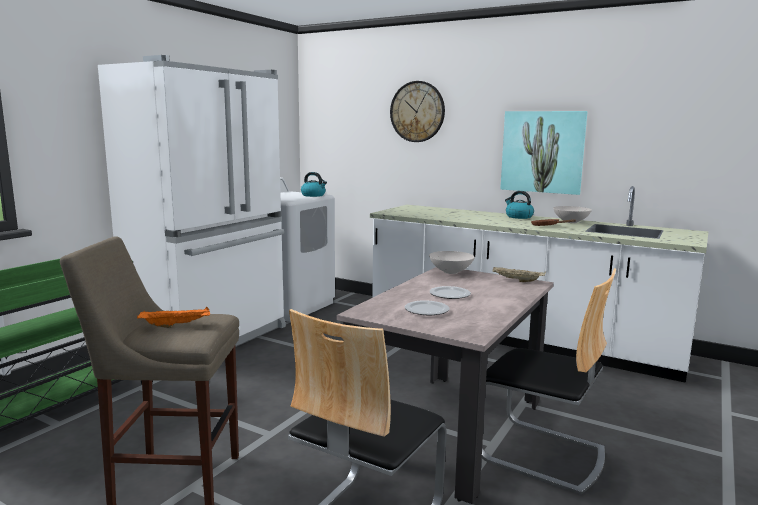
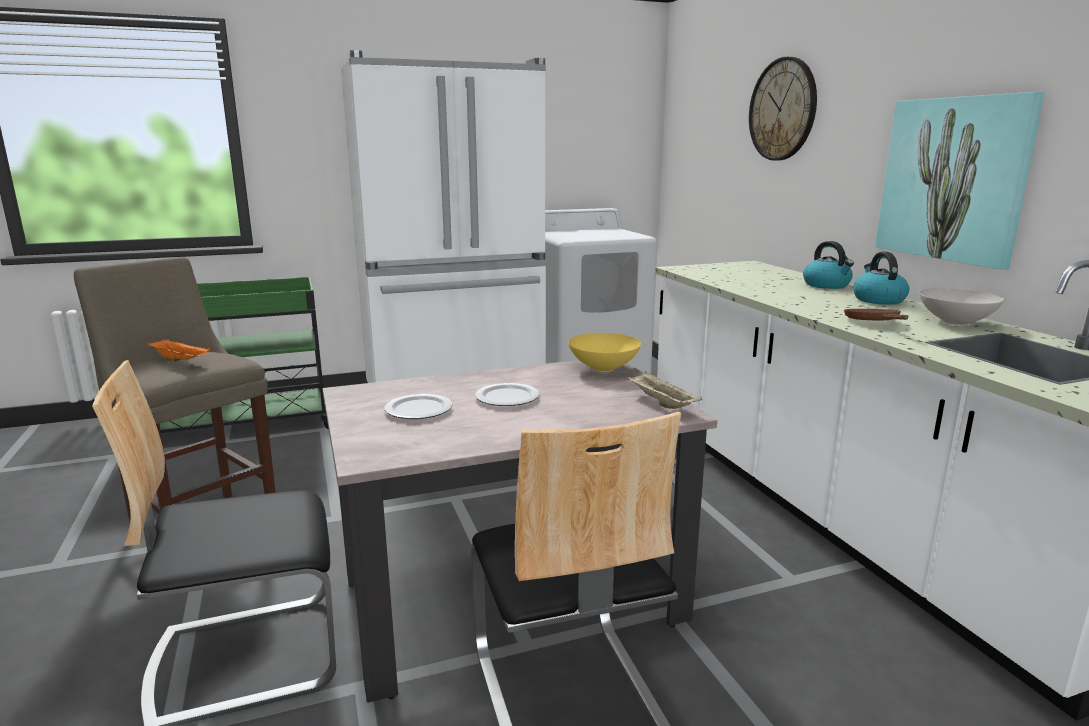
camera: 40 degrees right, 5 degrees up
kettle [301,172,327,197] -> kettle moved to [803,241,854,289]
white bowl [429,251,475,274] -> yellow bowl [568,333,641,372]

